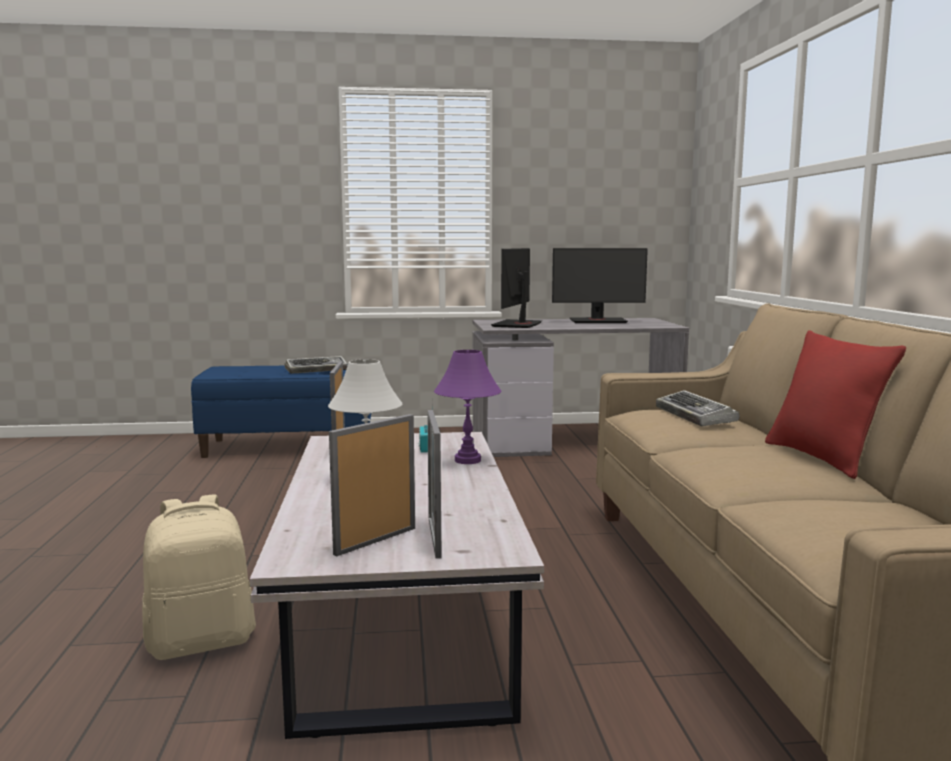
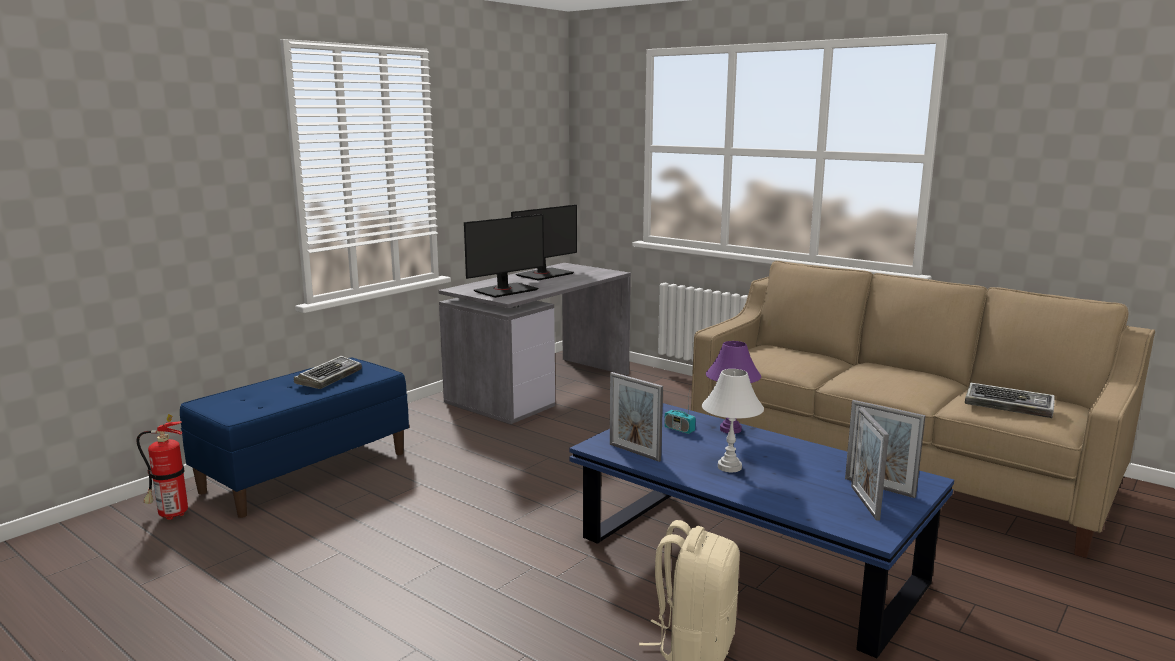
camera: 45 degrees left, 5 degrees up
white coffee table [250,432,544,739] -> blue coffee table [569,403,954,658]
monitor [491,248,542,328] -> monitor turned 105 degrees counterclockwise [464,214,544,298]
keyboard [656,390,740,427] -> keyboard moved to [965,382,1055,418]
red pillow [765,330,906,479] -> none
none -> fire extinguisher [136,414,188,520]

